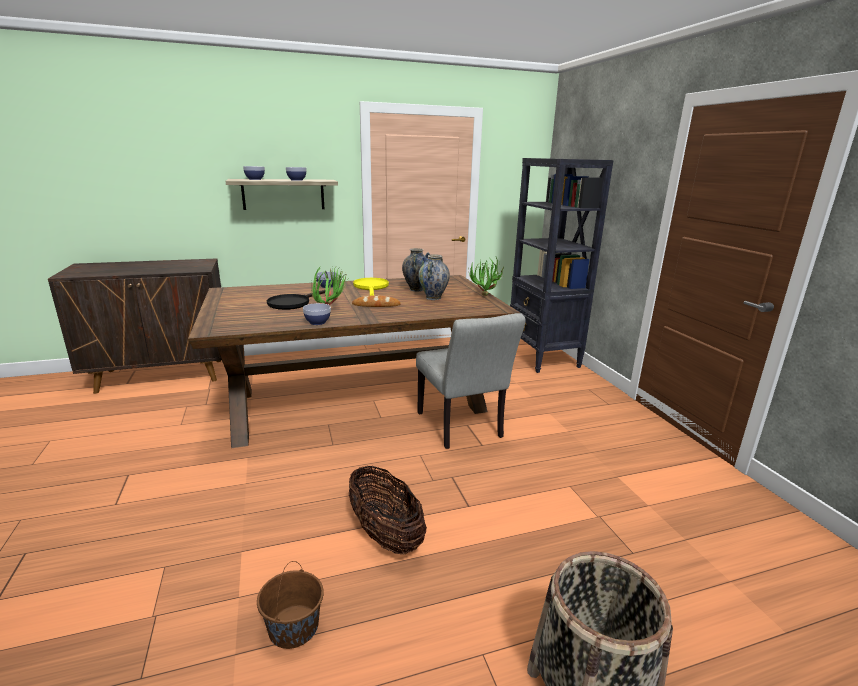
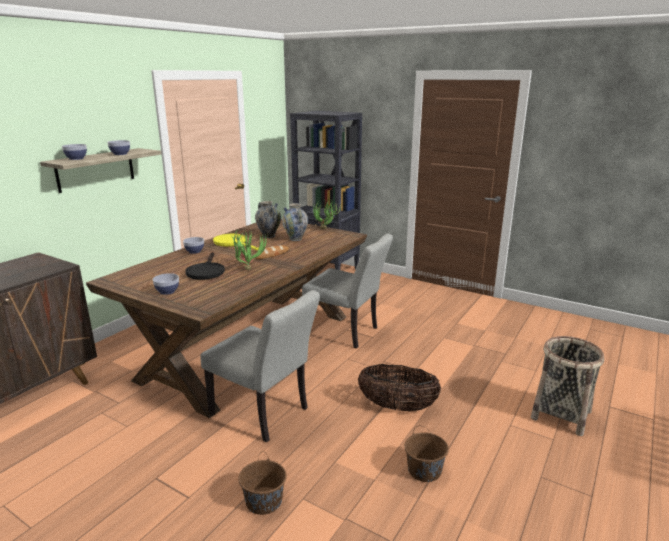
camera: 40 degrees left, 0 degrees up
bowl [303,303,331,325] -> bowl moved to [153,273,179,295]
none -> grey chair [200,290,320,442]
none -> brown bucket [238,451,287,515]

